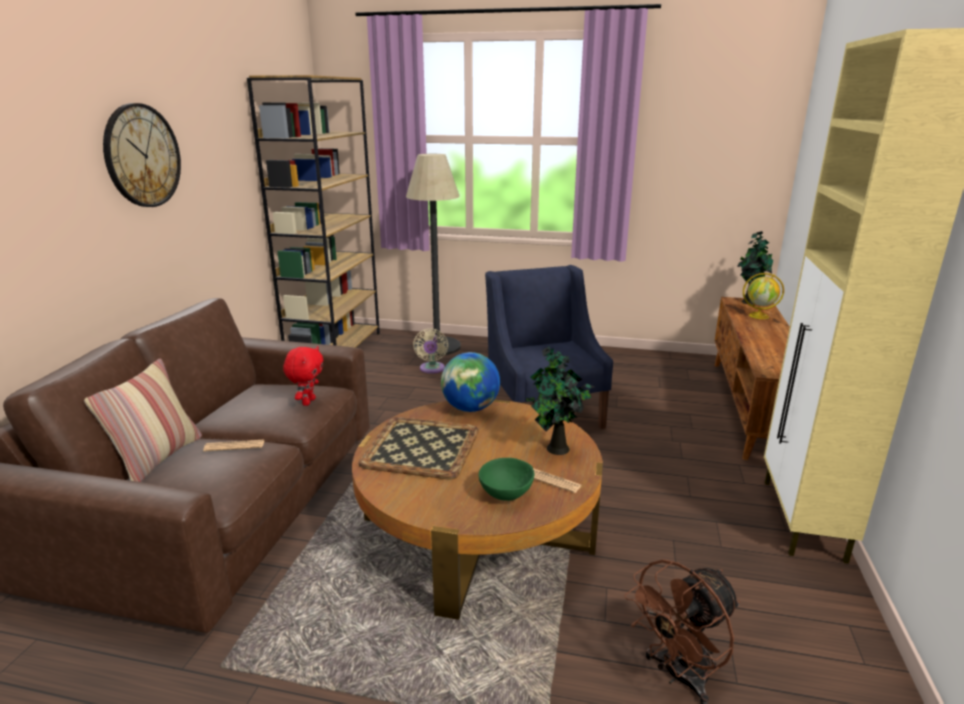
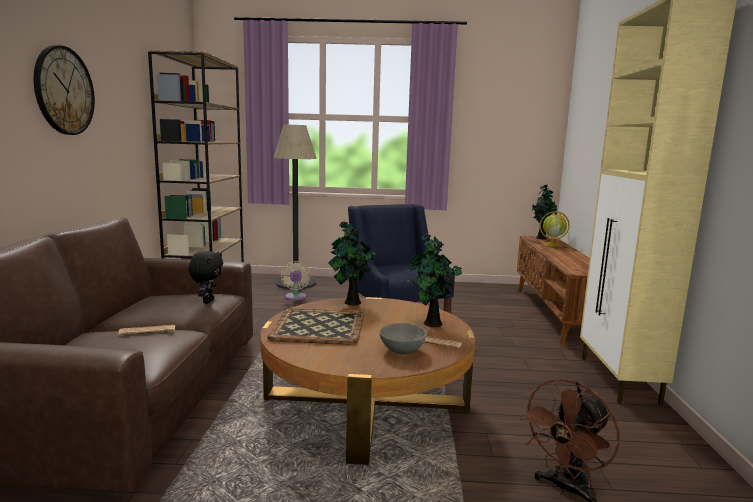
camera: 10 degrees left, 10 degrees down
pillow [84,358,202,482] -> none
red plush toy [283,346,323,406] -> black plush toy [188,251,223,304]
globe [441,352,500,412] -> potted plant [328,221,379,305]
green bowl [479,458,534,501] -> grey bowl [380,323,427,355]

